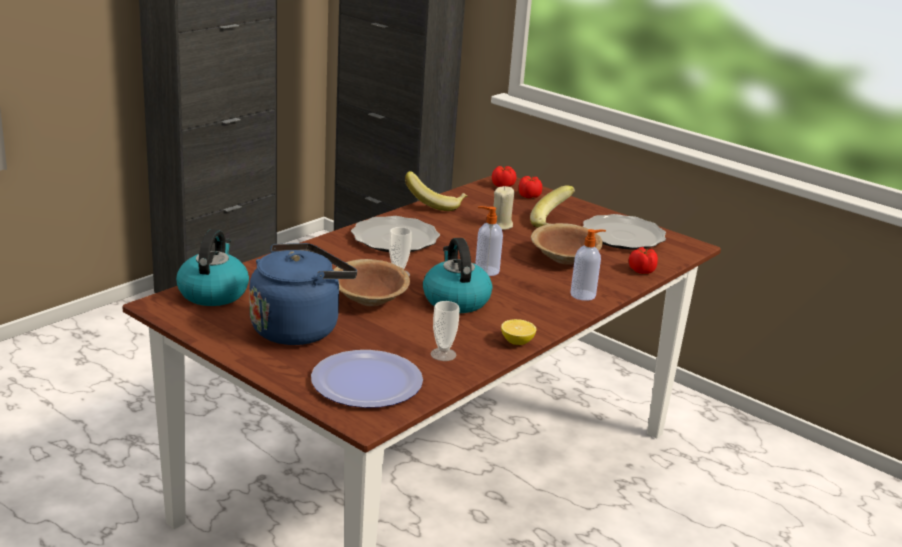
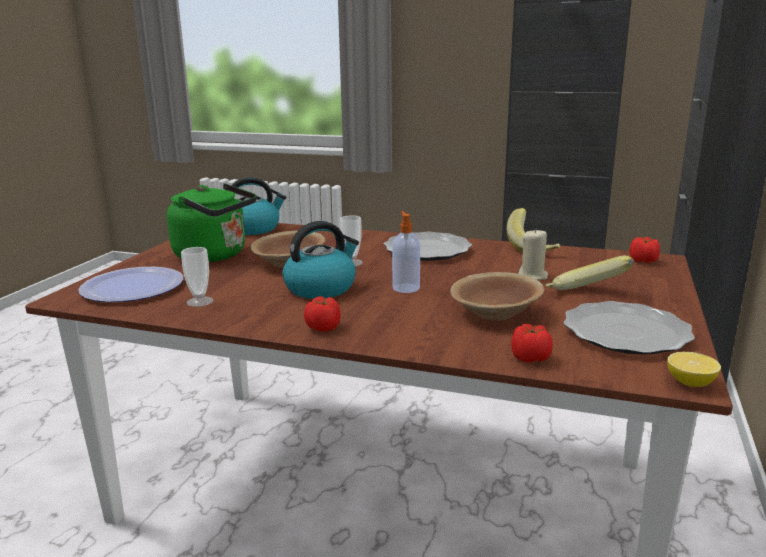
camera: 70 degrees right, 5 degrees down
blue kettle [249,243,357,345] -> green kettle [167,183,257,262]
lemon [501,319,536,345] -> lemon moved to [667,352,721,387]
tomato [519,176,542,198] -> tomato moved to [304,296,341,332]
soap dispenser [570,229,606,301] -> none

